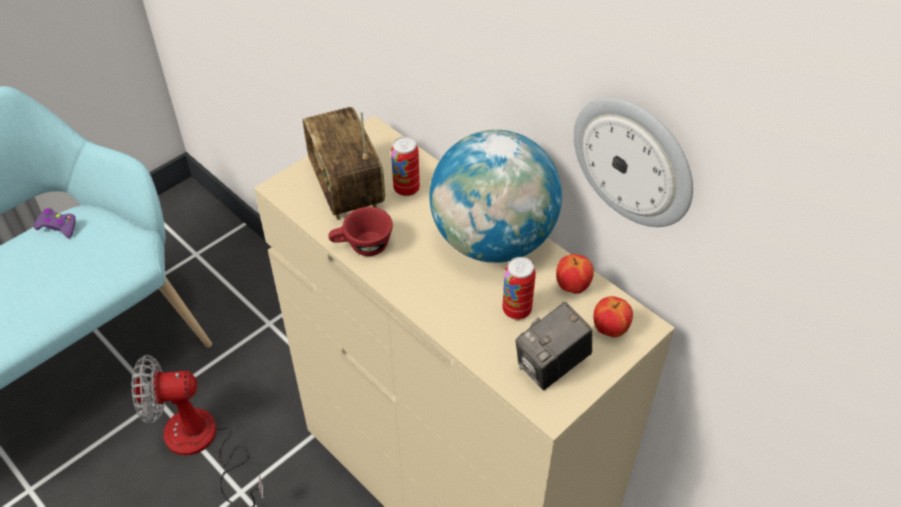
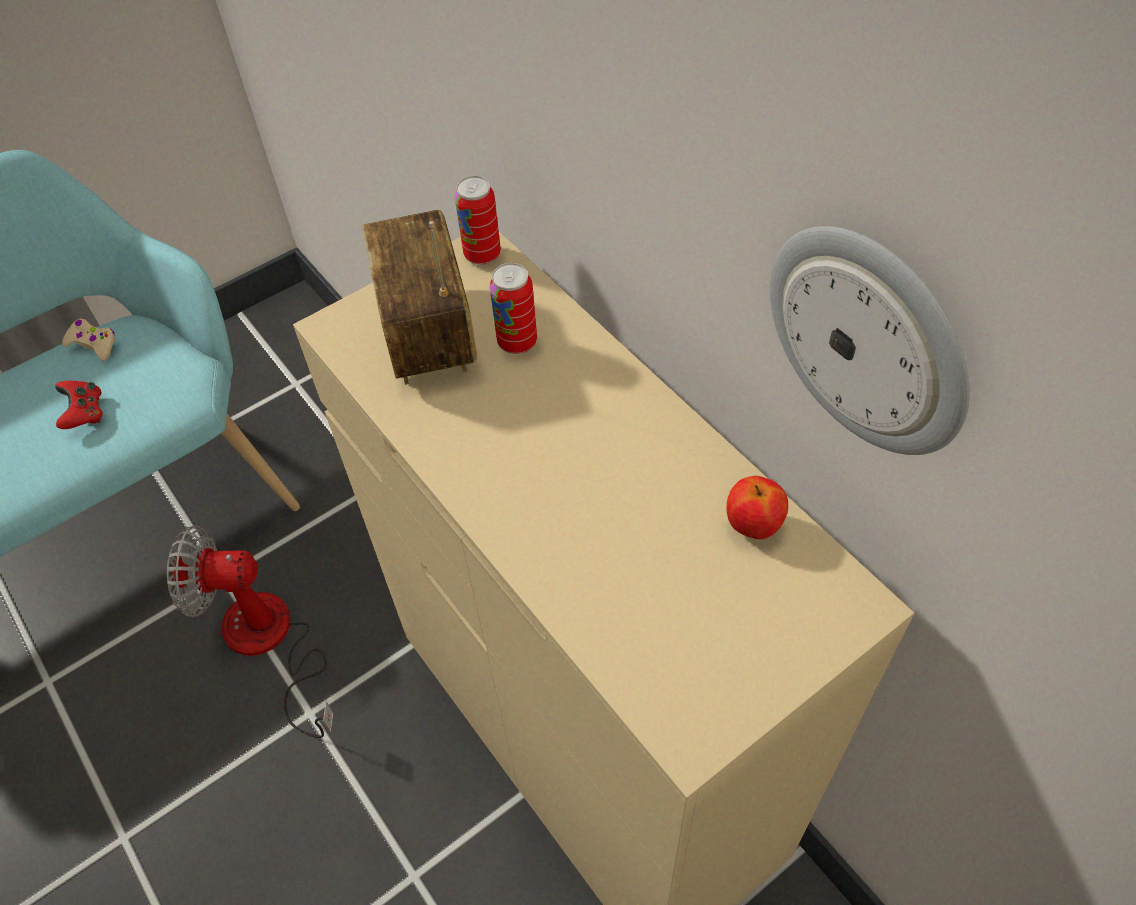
camera: 10 degrees right, 5 degrees up
purple game controller [34,208,76,238] -> beige game controller [62,318,115,361]
red cup [328,207,393,256] -> none
globe [429,130,562,263] -> none
can [502,257,536,320] -> can moved to [455,176,501,265]
camera [515,302,592,390] -> none
apple [594,296,633,337] -> none
none -> red game controller [55,381,103,429]

